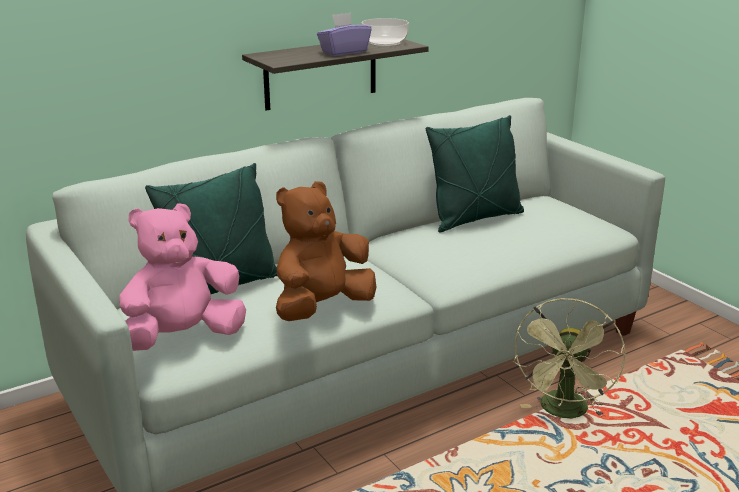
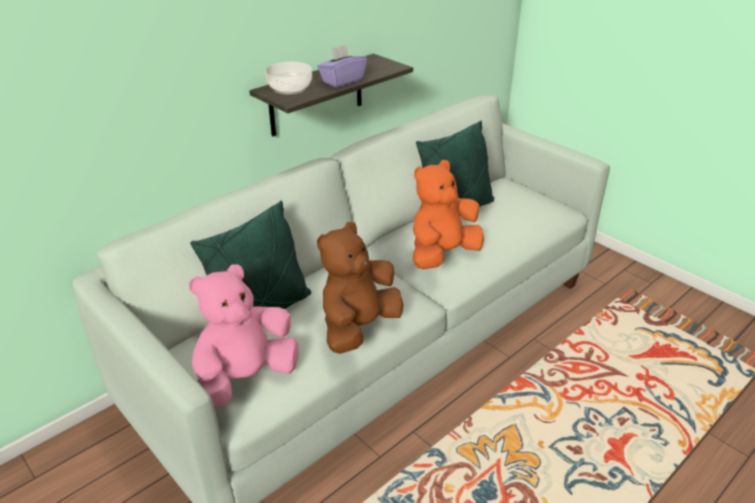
camera: 10 degrees left, 10 degrees up
bowl [361,18,409,46] -> bowl moved to [265,62,312,95]
green fan [513,298,626,418] -> none
none -> orange plush toy [413,160,484,269]

